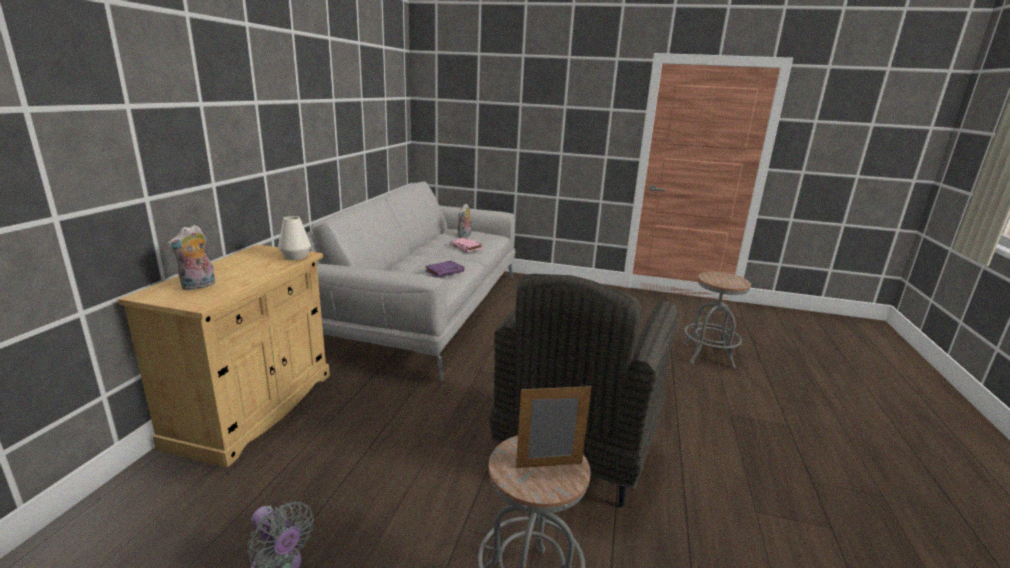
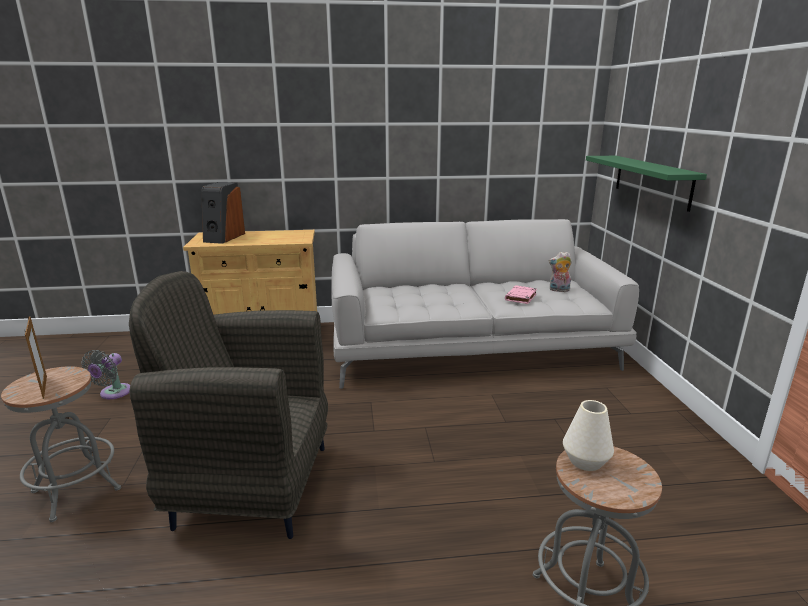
camera: 70 degrees right, 0 degrees up
plush toy [167,225,216,290] -> speaker [201,182,245,244]
white vase [278,216,311,260] -> white vase moved to [563,400,614,471]
purple book [425,261,464,278] -> none
none -> green shelf [586,156,707,212]

